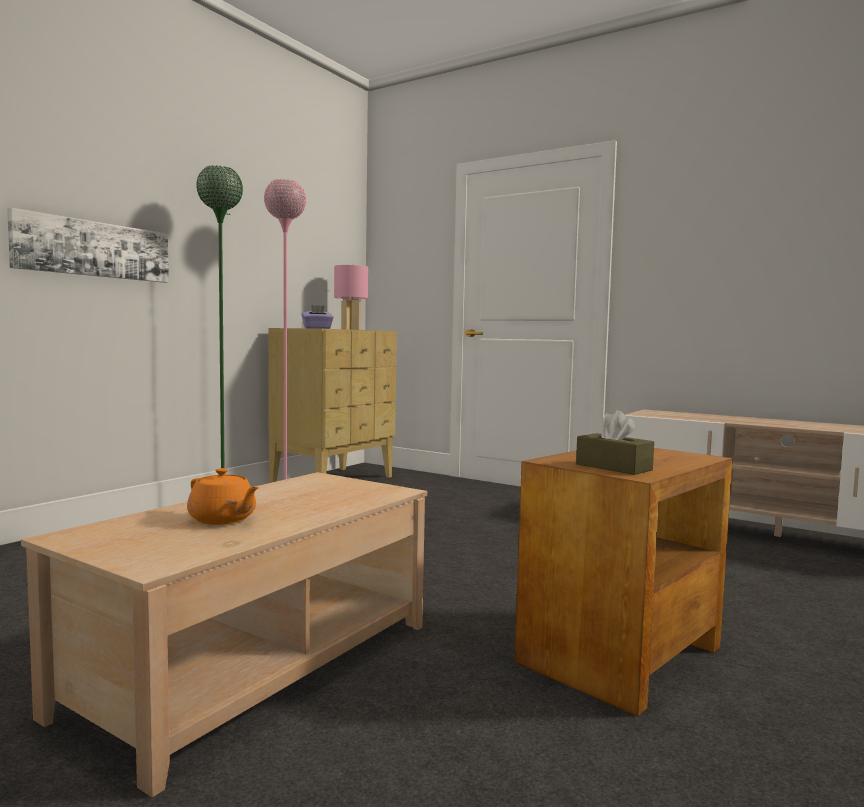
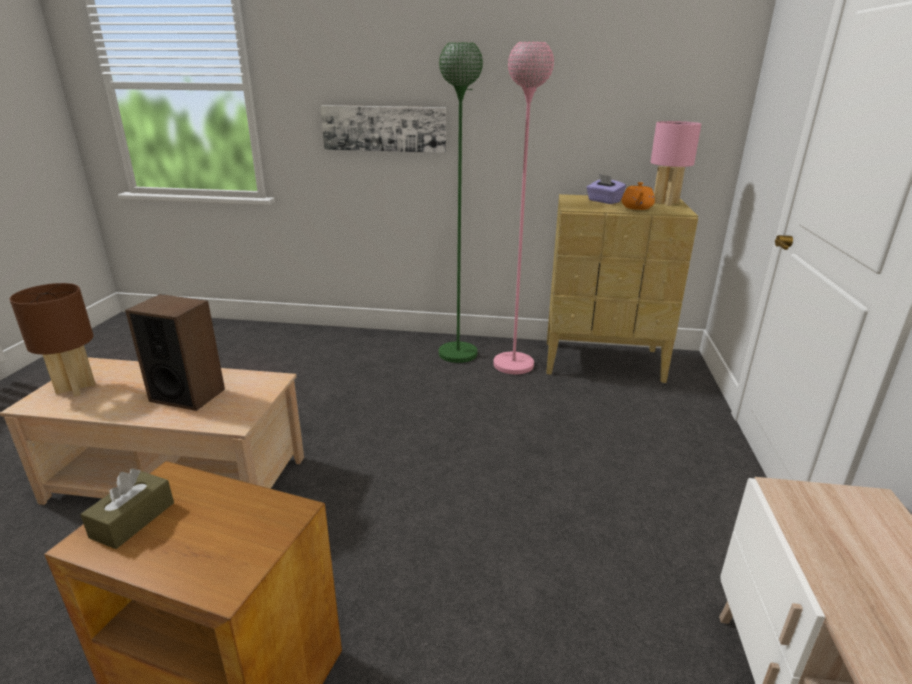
camera: 65 degrees right, 20 degrees up
orange teapot [187,468,259,525] -> orange teapot moved to [622,182,655,210]
none -> brown table lamp [9,283,96,397]
none -> speaker [125,294,225,411]

